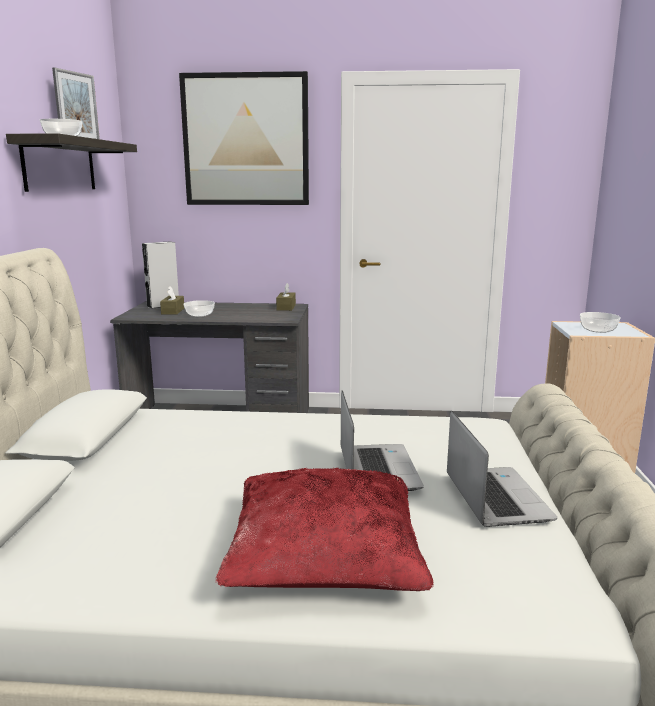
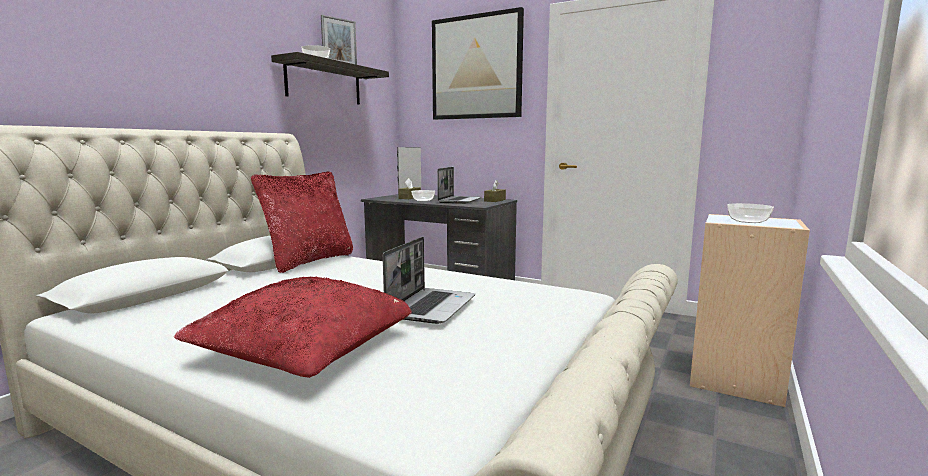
camera: 25 degrees right, 5 degrees down
laptop [447,411,557,527] -> laptop moved to [437,167,482,204]
none -> red pillow [251,172,353,273]

